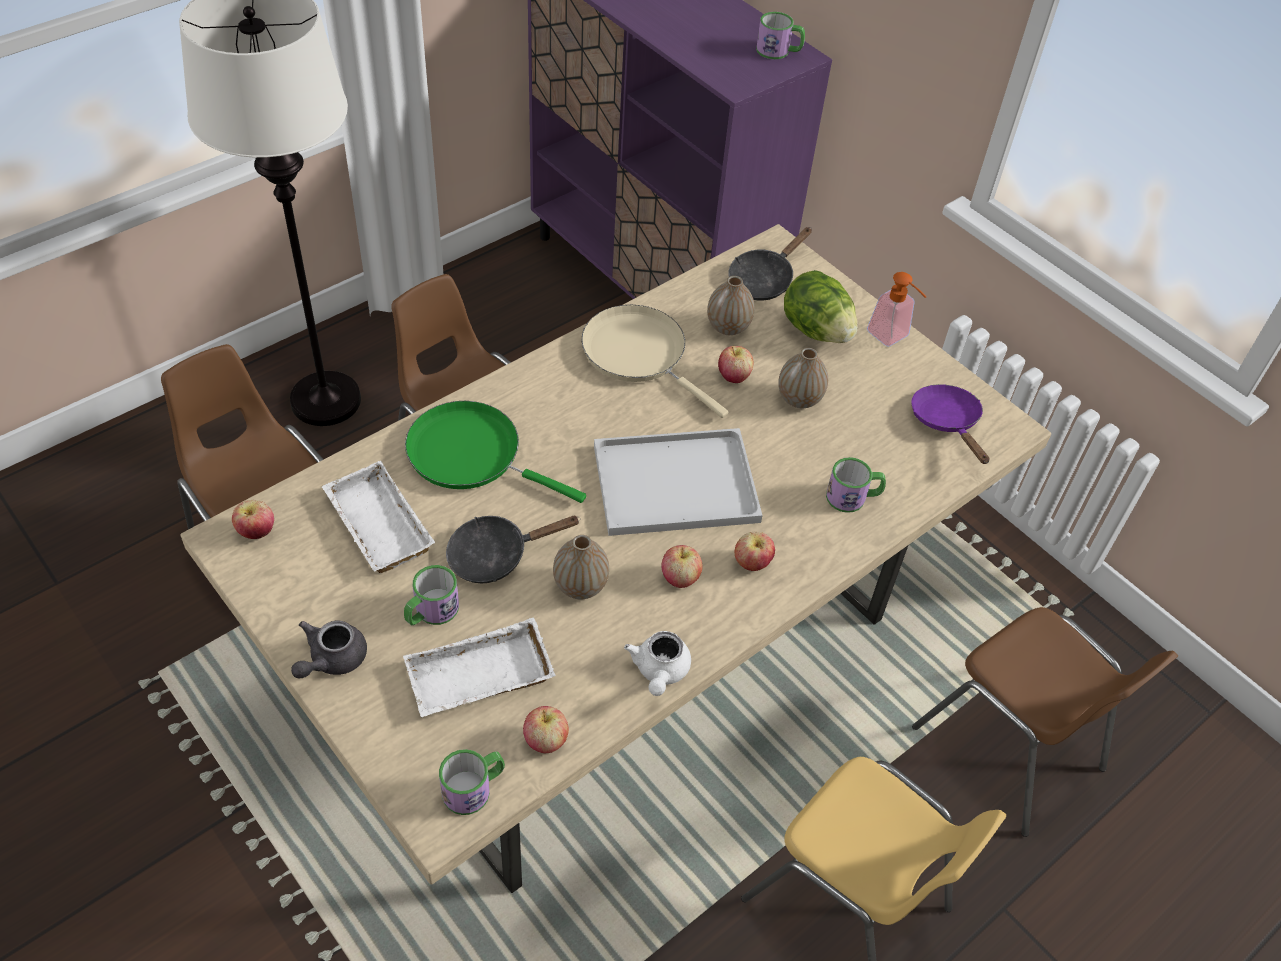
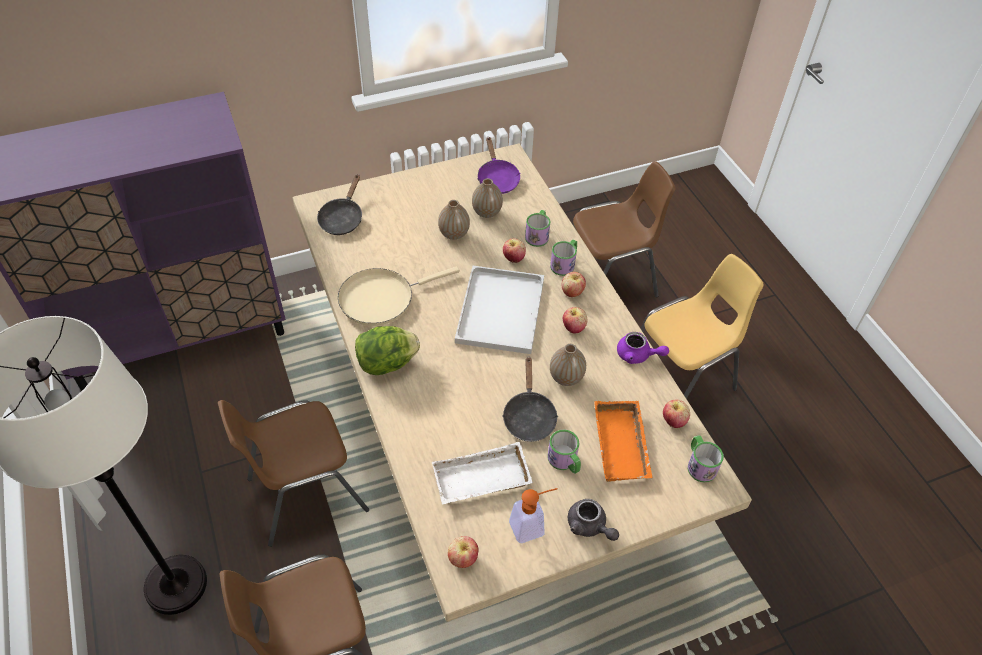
camera: 70 degrees left, 0 degrees up
white tray [403,618,556,717] -> orange tray [594,401,653,482]
green frying pan [405,401,586,503] -> none
white teapot [624,631,691,696] -> purple teapot [617,332,669,364]
vase [707,276,755,335] -> vase moved to [472,178,503,218]
apple [718,346,753,383] -> apple moved to [503,238,526,263]
black frying pan [728,227,812,300] -> black frying pan turned 45 degrees clockwise [317,174,362,235]
mug [756,12,805,59] -> mug moved to [550,239,577,276]
lettuce [784,270,858,343] -> lettuce moved to [355,326,420,375]
soap dispenser [867,272,926,347] -> soap dispenser moved to [509,488,558,543]
purple frying pan [911,384,989,464] -> purple frying pan turned 105 degrees counterclockwise [477,137,521,194]

